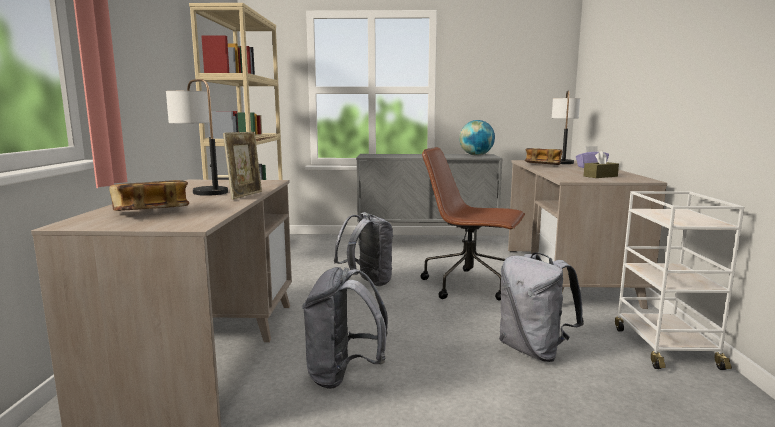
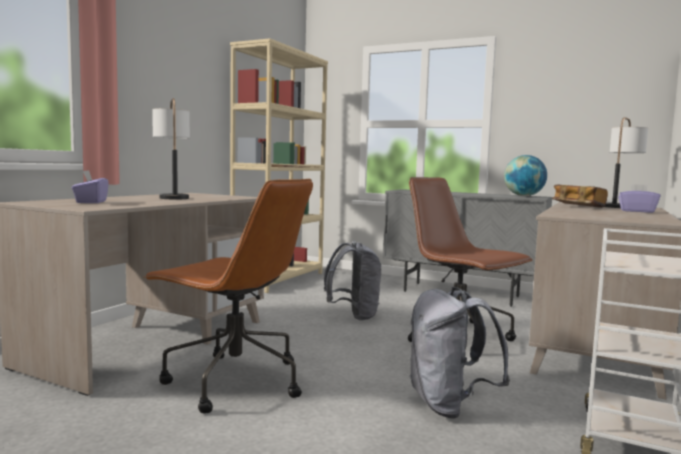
camera: 25 degrees right, 5 degrees down
book [109,180,189,211] -> purple tissue box [72,170,109,203]
picture frame [223,132,262,200] -> none
grey backpack [302,267,388,389] -> brown office chair [143,179,313,413]
brown tissue box [584,151,619,178] -> none

